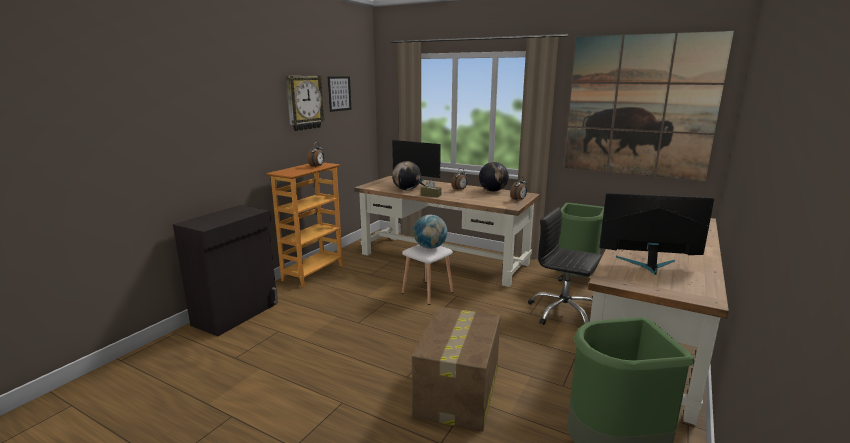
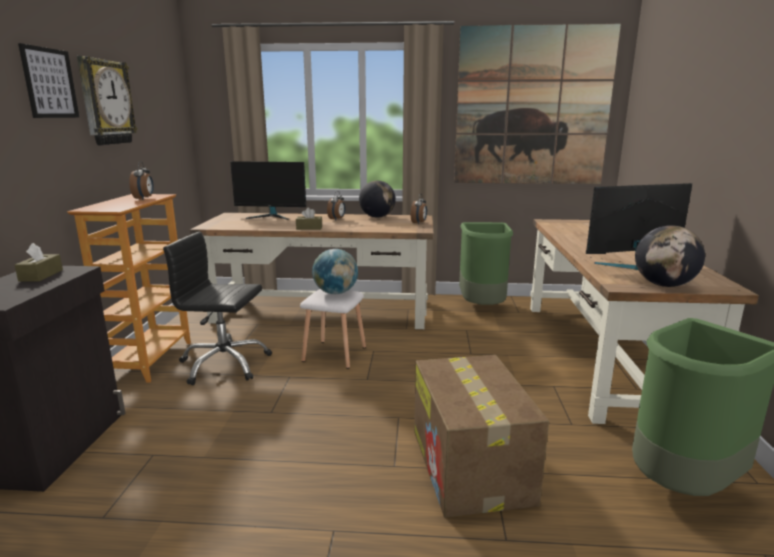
camera: 25 degrees left, 0 degrees up
picture [328,76,352,112] -> picture moved to [18,43,79,118]
globe [392,161,421,190] -> globe moved to [635,225,705,287]
black office chair [528,207,602,325] -> black office chair moved to [163,232,272,385]
none -> brown tissue box [15,243,63,282]

